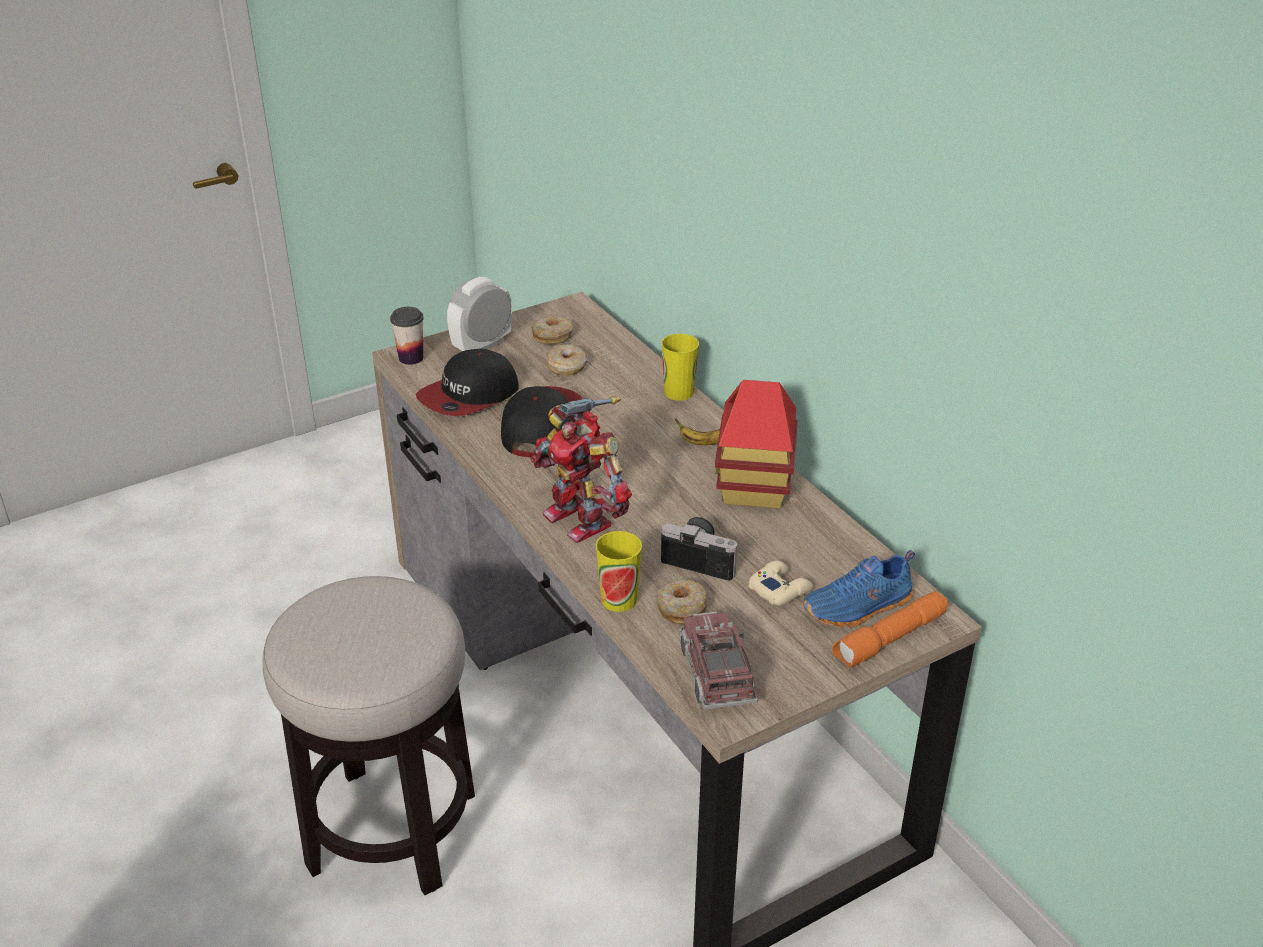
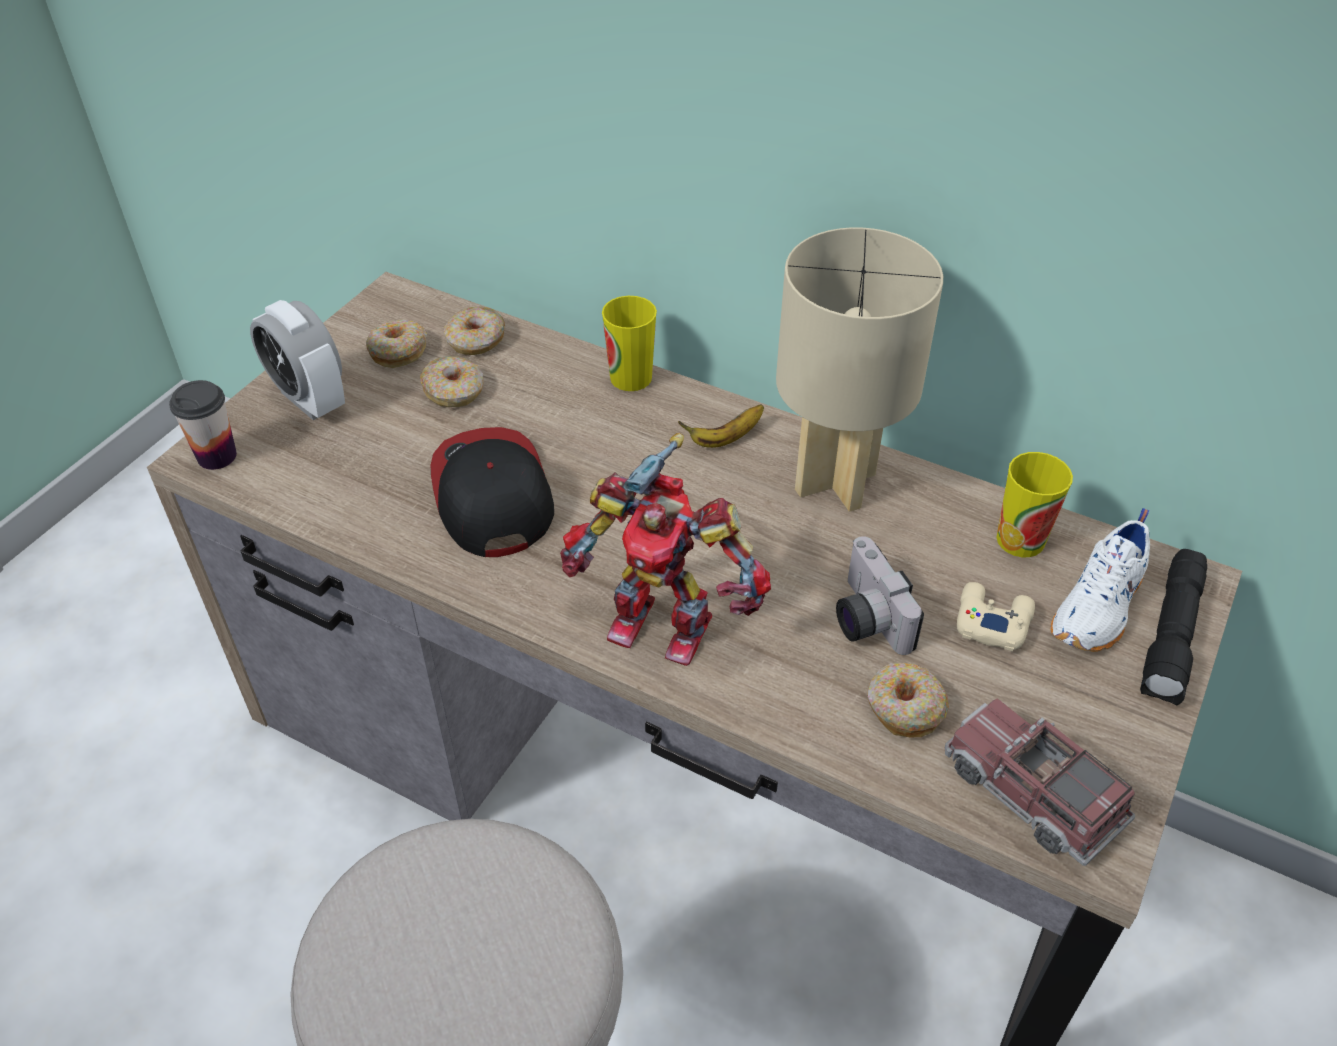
camera: 30 degrees left, 10 degrees up
cap [416,349,519,416] -> none
alarm clock [447,277,512,351] -> alarm clock turned 60 degrees counterclockwise [250,300,345,420]
cup [596,531,642,612] -> cup moved to [996,452,1073,557]
camera [661,517,739,581] -> camera turned 105 degrees counterclockwise [836,536,924,655]
toy house [715,380,798,508] -> beige table lamp [776,228,943,512]
blue shoe [803,550,915,628] -> white shoe [1050,508,1150,652]
orange flashlight [832,591,948,668] -> black flashlight [1140,549,1207,705]
none -> donut [444,306,505,355]

